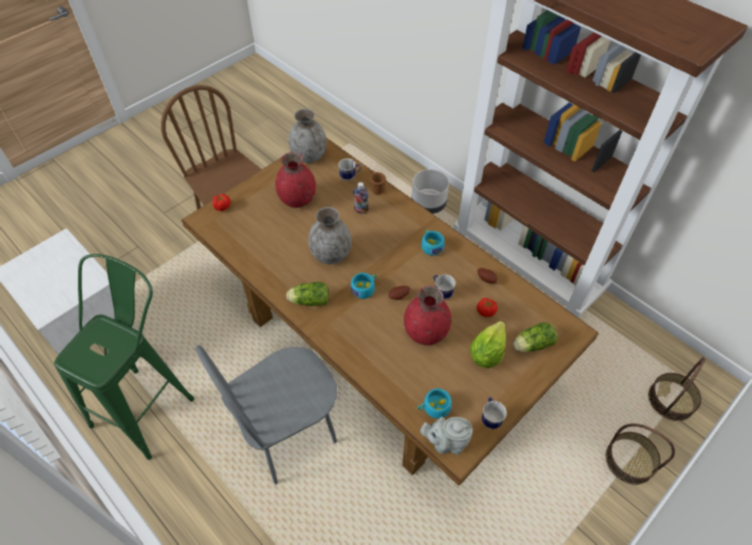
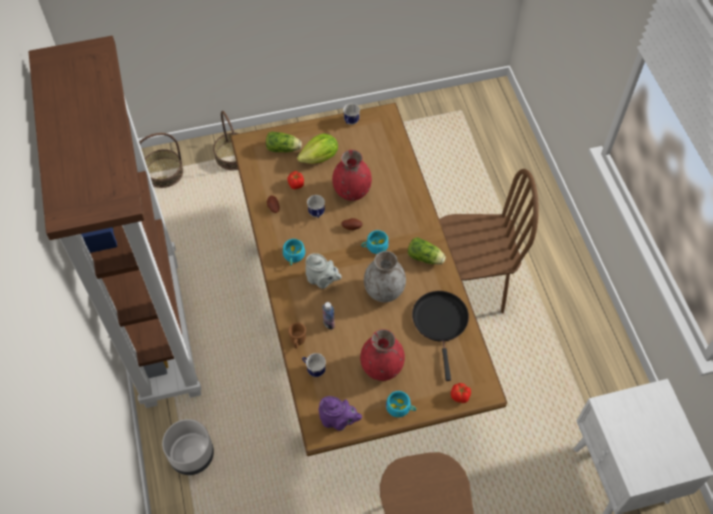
camera: 150 degrees left, 5 degrees up
green stool [54,254,194,460] -> none
grey chair [195,345,337,485] -> brown chair [439,169,539,313]
grey vase [289,109,327,163] -> purple teapot [319,396,362,431]
turquoise cup [418,389,452,419] -> turquoise cup moved to [386,391,417,417]
grey teapot [420,417,473,454] -> grey teapot moved to [305,253,342,289]
none -> black frying pan [412,291,469,381]

